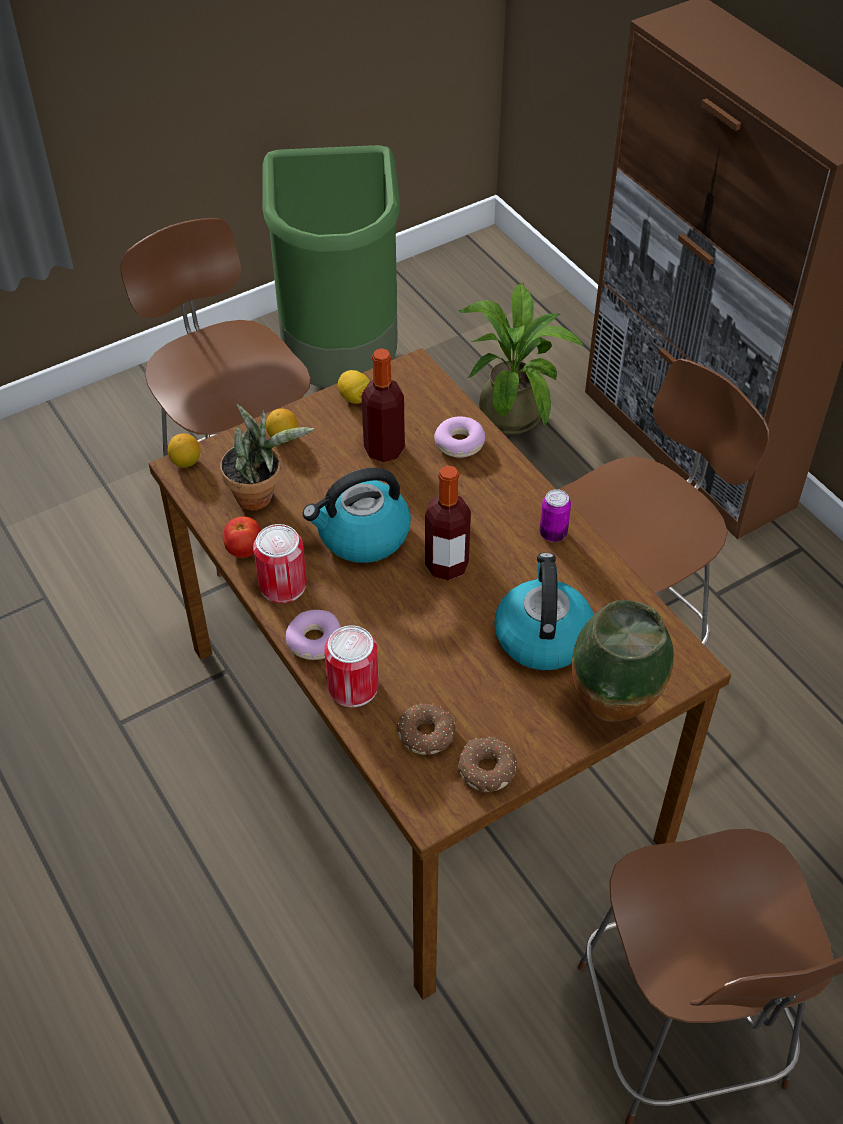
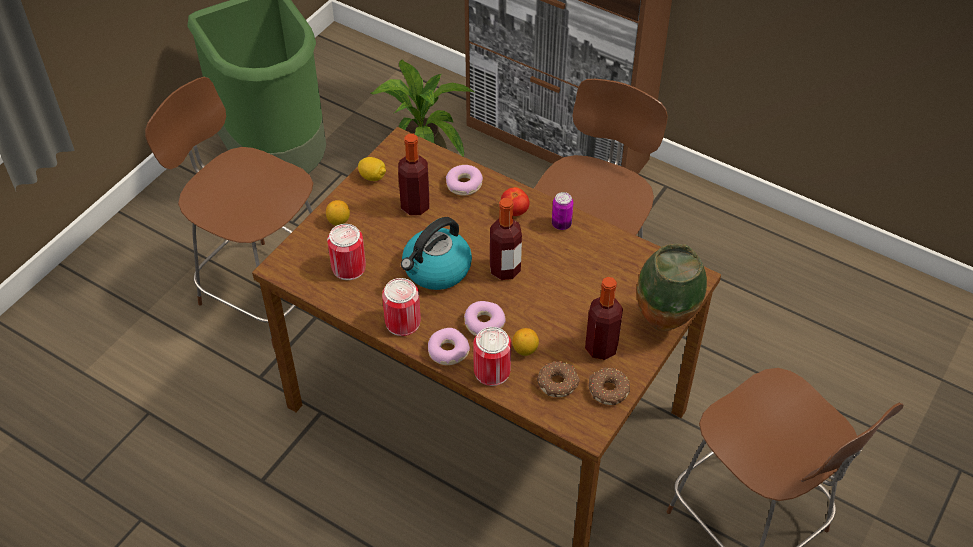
camera: 25 degrees left, 0 degrees up
lemon [168,433,200,468] -> lemon moved to [513,328,539,356]
potted plant [220,404,314,510] -> can [327,224,366,280]
tomato [223,516,261,558] -> tomato moved to [501,187,530,216]
kettle [494,553,594,670] -> none
none -> donut [464,301,506,336]
none -> bottle [585,277,623,360]

